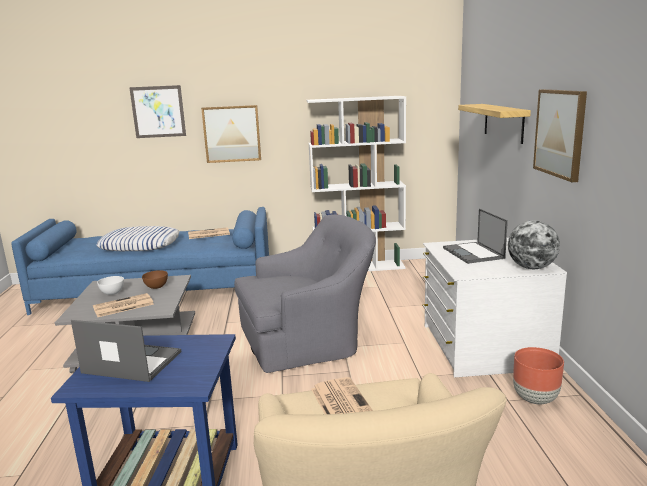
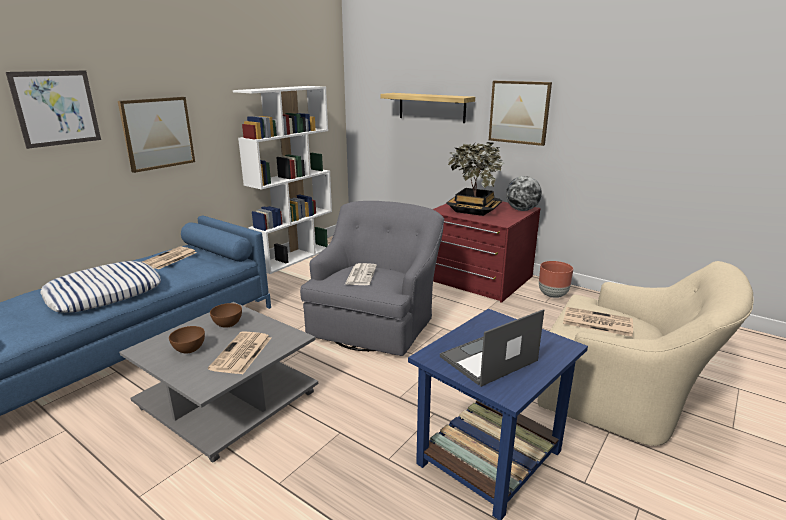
camera: 50 degrees left, 5 degrees up
white bowl [97,276,124,295] -> brown bowl [169,326,205,353]
white dresser [422,238,567,377] -> red dresser [433,200,541,303]
laptop [443,209,508,264] -> potted plant [446,142,504,216]
none -> newspaper [345,263,377,285]

